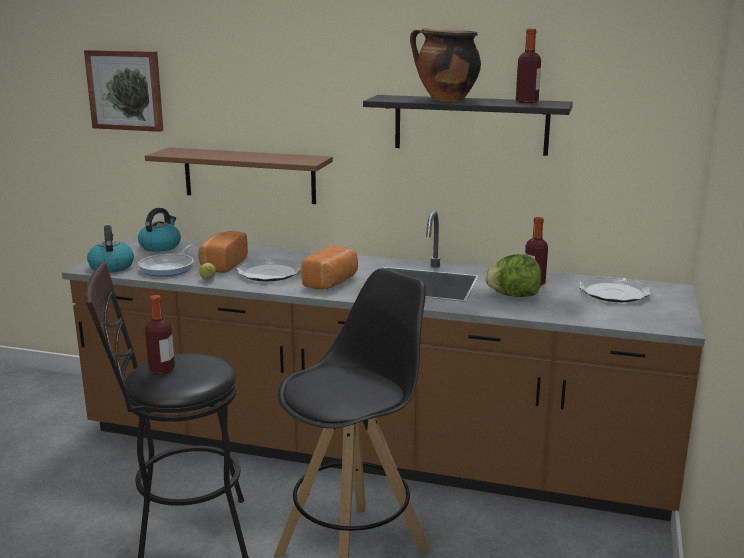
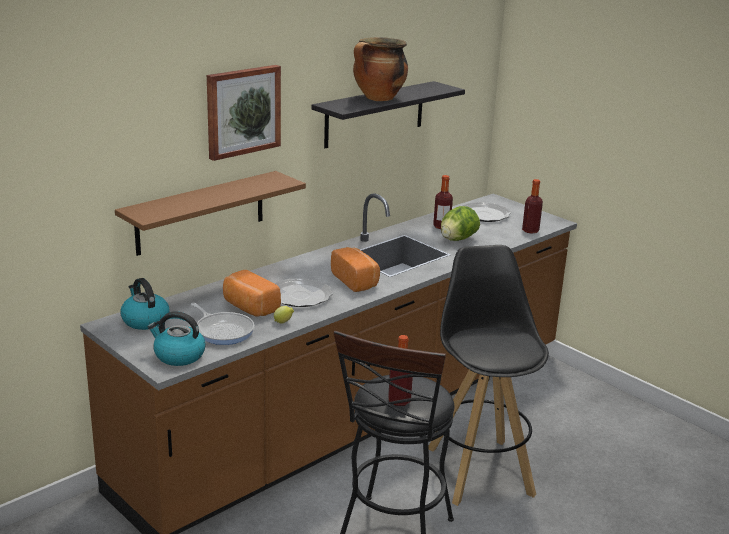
camera: 60 degrees left, 5 degrees up
picture [84,50,163,132] -> picture moved to [207,65,281,161]
bottle [516,29,541,103] -> bottle moved to [522,179,543,234]

